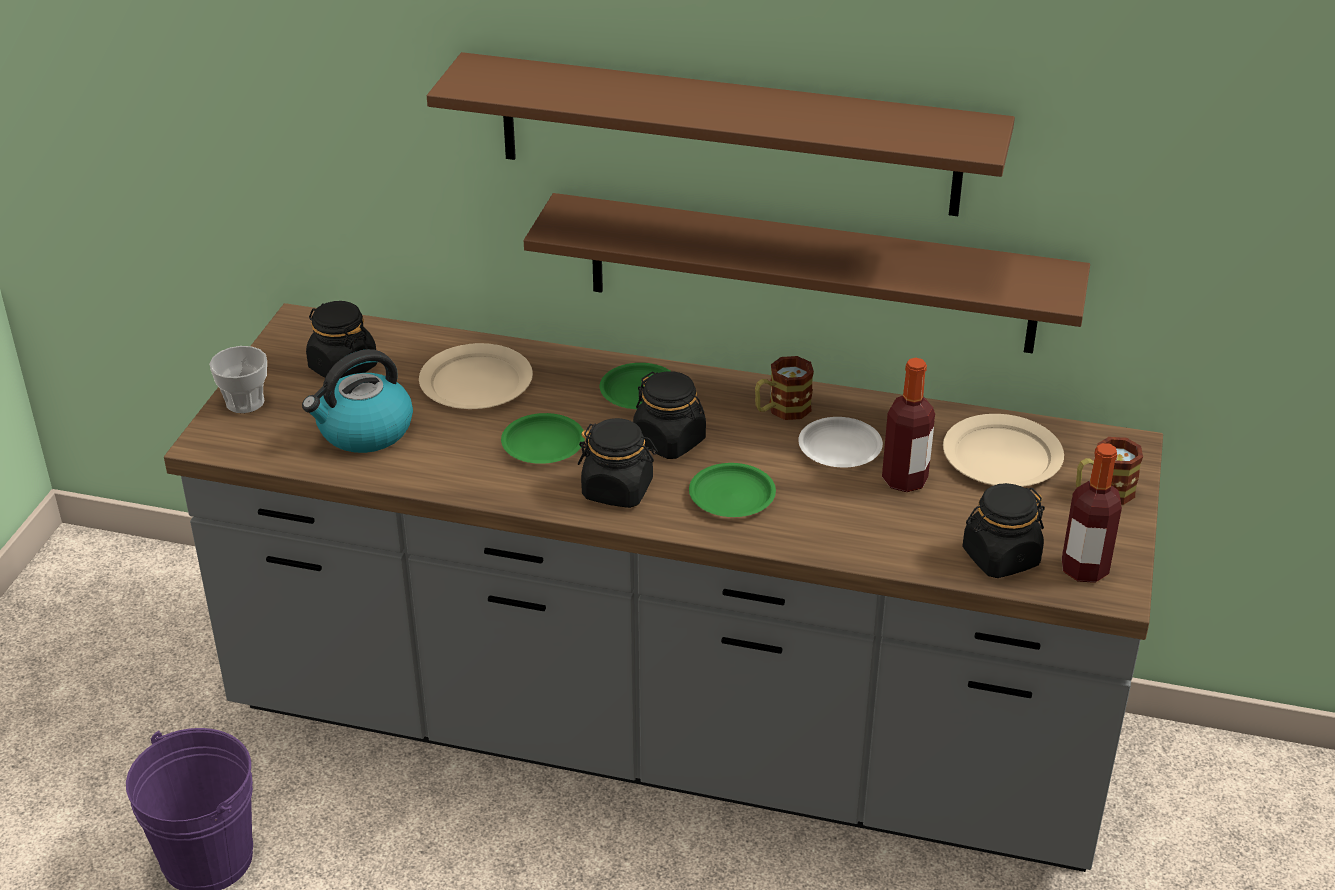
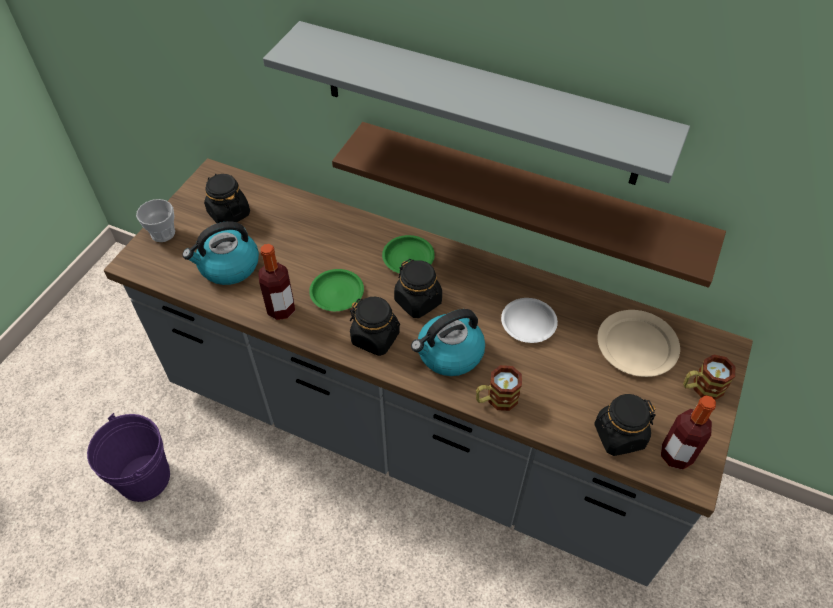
camera: 10 degrees right, 15 degrees up
beige plate [419,343,533,409] -> none
brown shelf [427,52,1015,216] -> grey shelf [263,21,690,185]
green plate [689,463,776,517] -> kettle [411,309,485,376]
mug [755,356,814,420] -> mug moved to [476,365,522,411]
bottle [882,358,935,492] -> bottle moved to [258,244,295,320]

